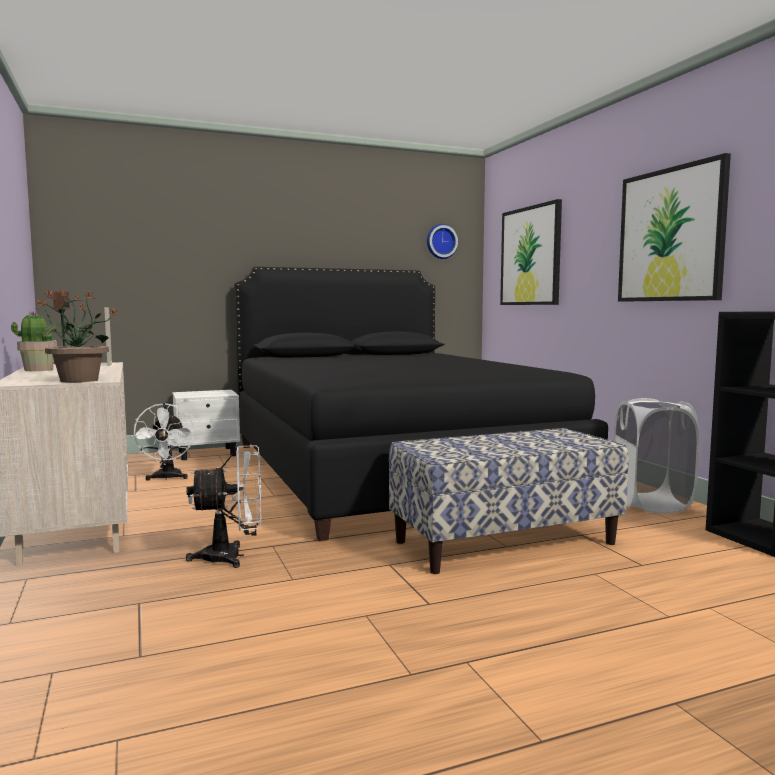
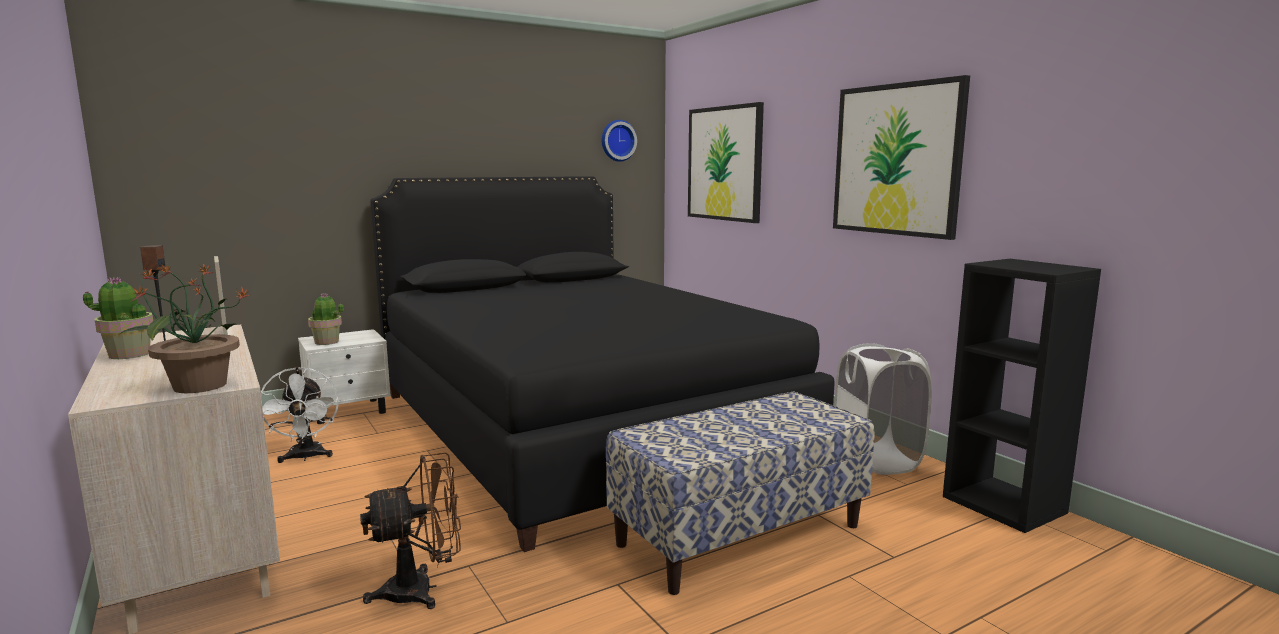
camera: 10 degrees left, 5 degrees up
white fan [186,445,261,568] -> brown fan [360,453,461,609]
none -> potted plant [308,293,344,345]

